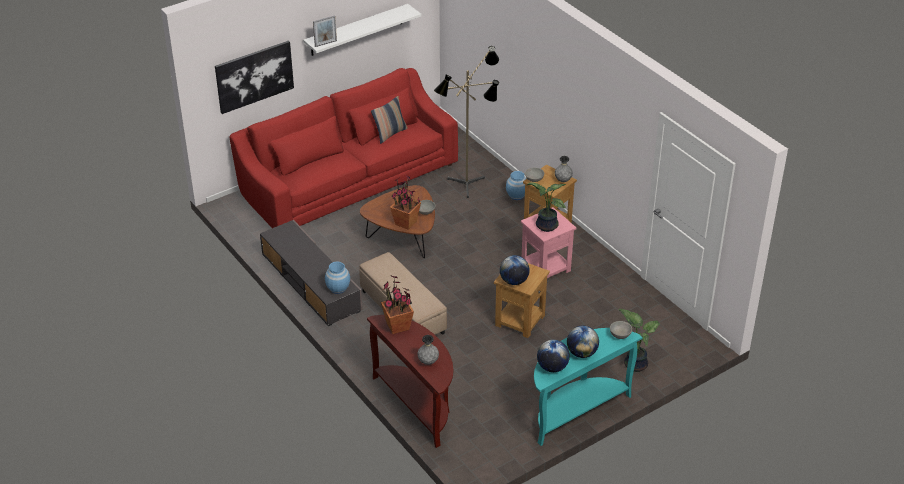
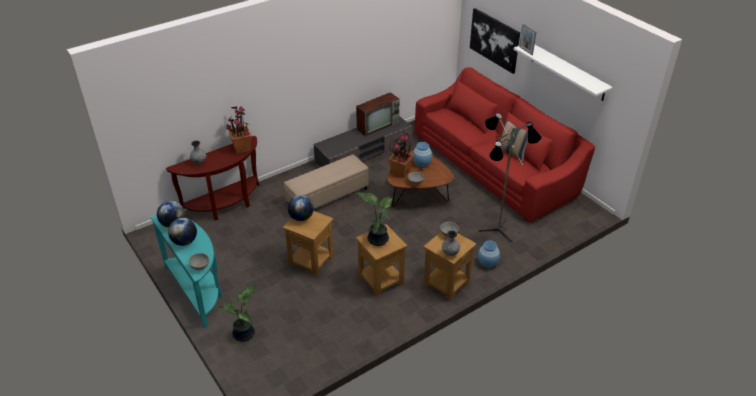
camera: 90 degrees right, 0 degrees up
blue vase [325,261,350,294] -> blue vase moved to [413,142,432,168]
pink side table [521,207,576,278] -> brown side table [355,224,407,296]
none -> television [356,92,400,137]

